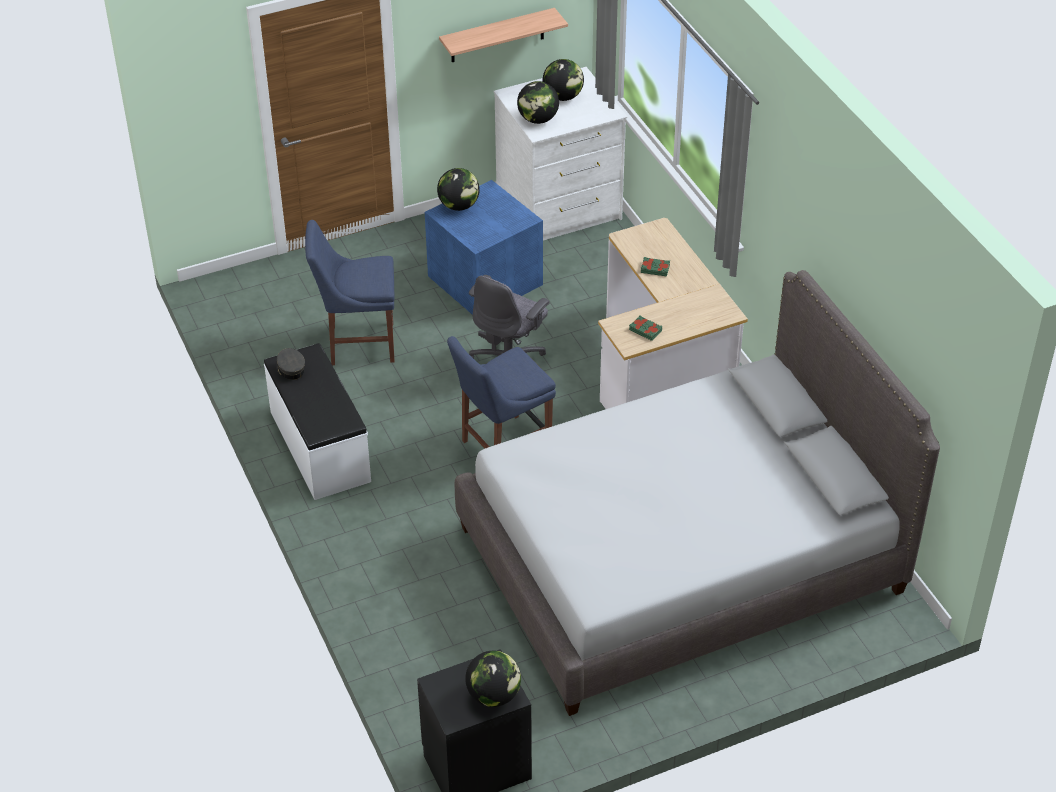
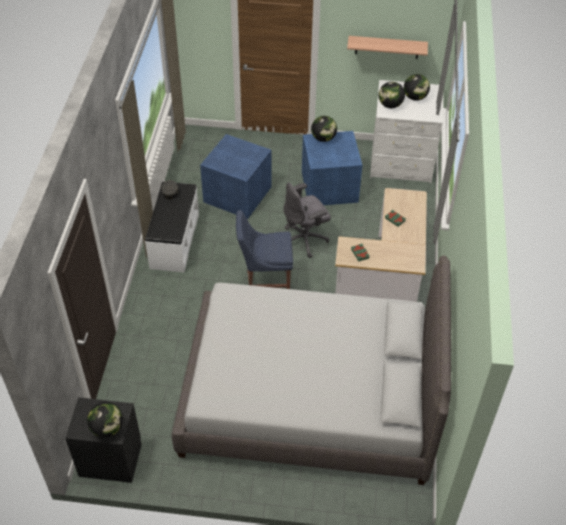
camera: 30 degrees right, 5 degrees up
blue chair [305,220,395,365] -> blue storage box [200,134,271,219]

